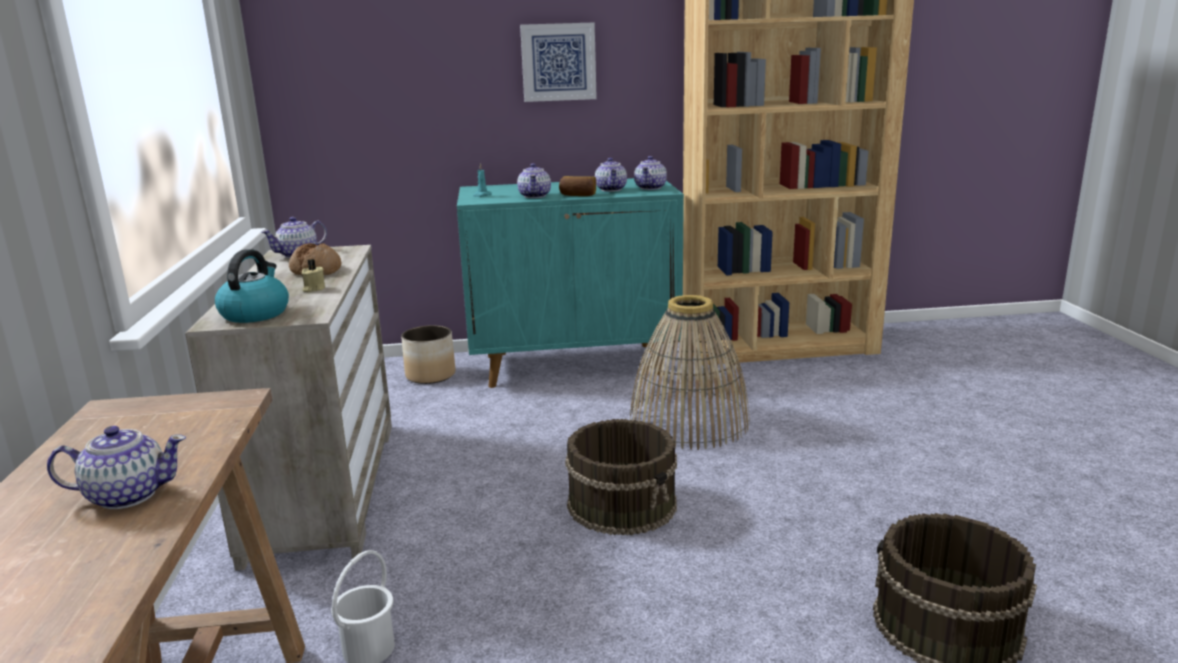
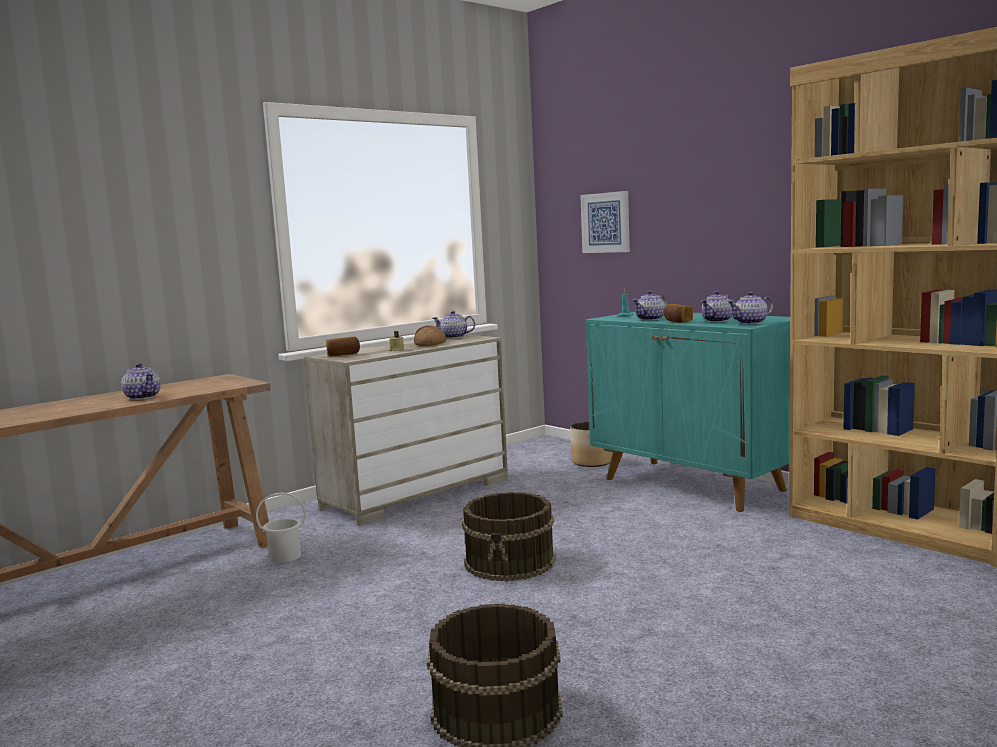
camera: 55 degrees right, 10 degrees down
kettle [215,249,289,323] -> bread [326,337,360,356]
picture [520,22,597,102] -> picture moved to [580,191,630,253]
basket [630,295,750,450] -> none

